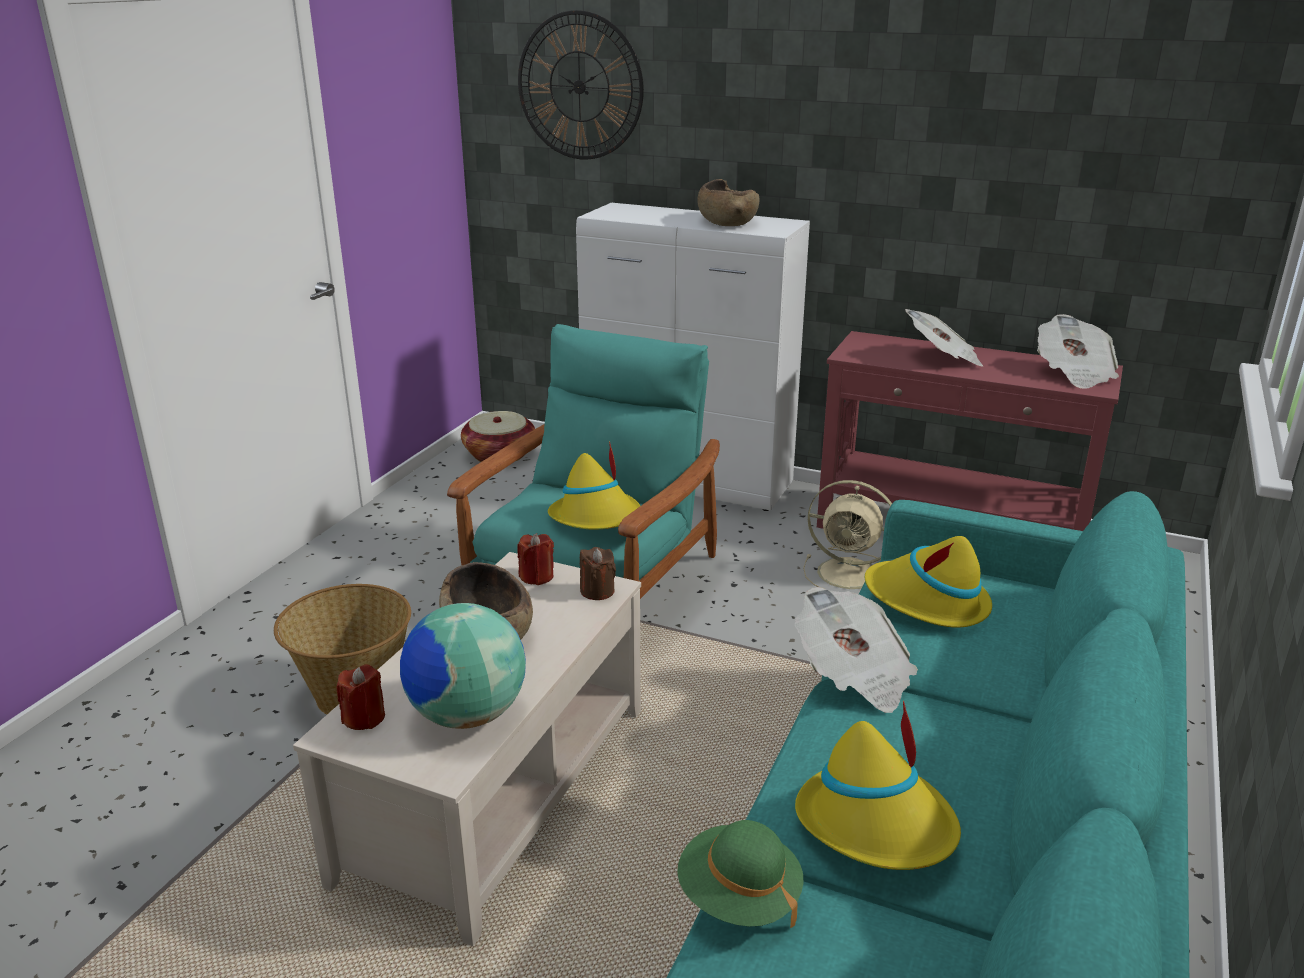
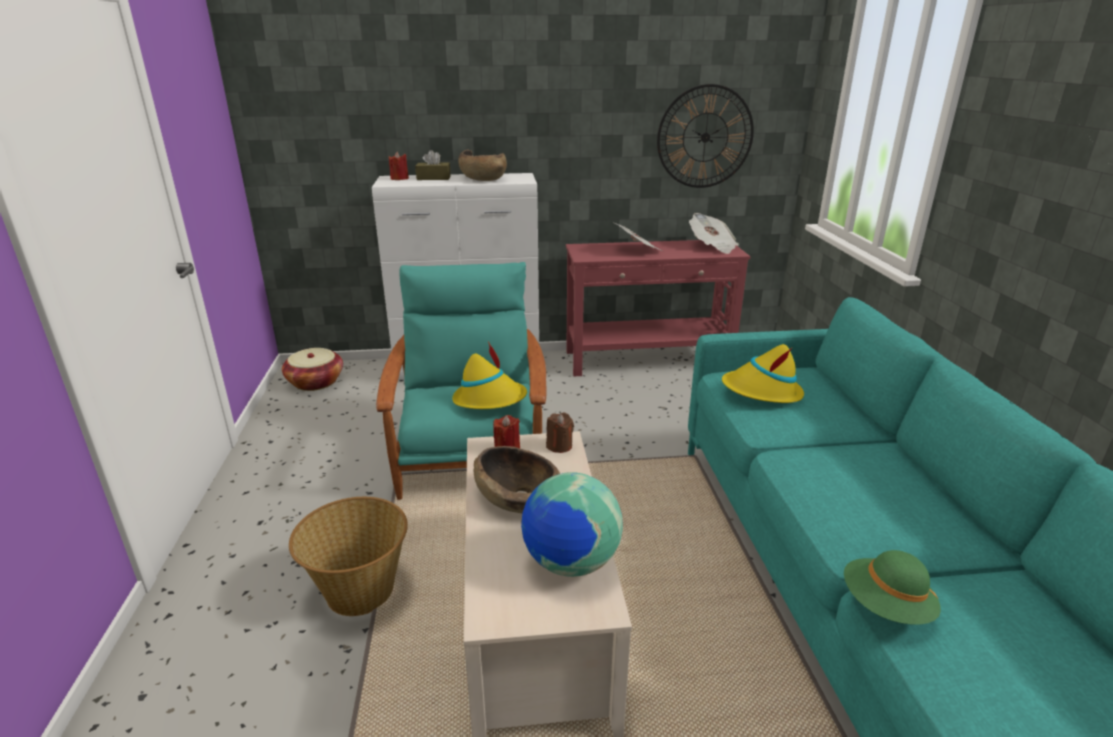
camera: 30 degrees left, 0 degrees up
red candle [336,664,385,730] -> red candle moved to [389,152,409,180]
wall clock [518,10,644,160] -> wall clock moved to [657,84,754,188]
newspaper [795,587,918,713] -> none
yellow hat [795,701,961,870] -> none
beige fan [803,480,892,589] -> none
none -> brown tissue box [415,150,451,180]

